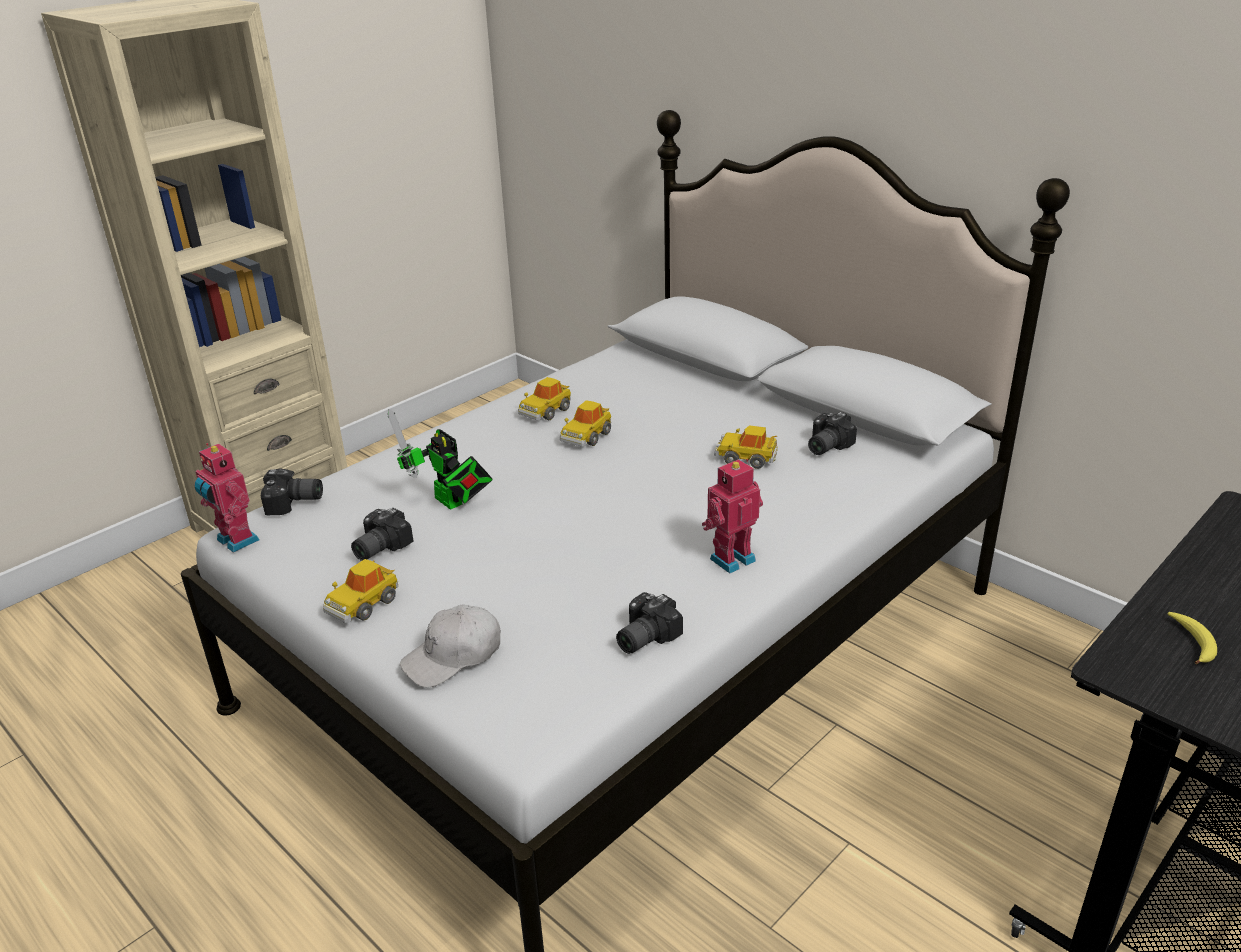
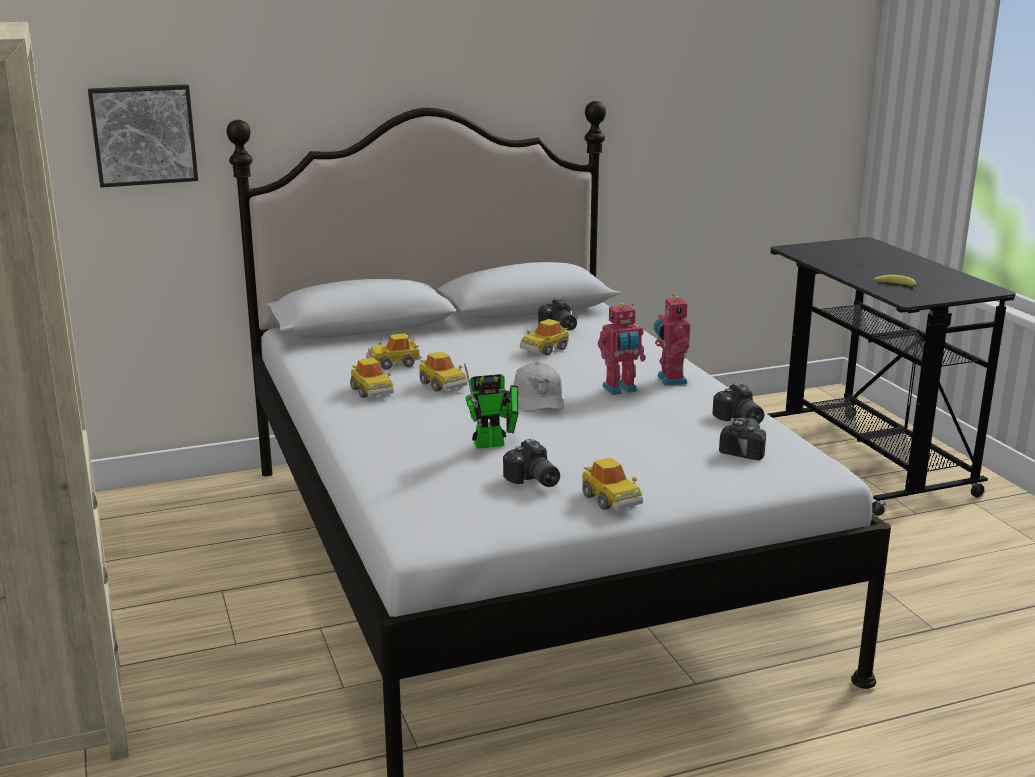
camera: 65 degrees left, 10 degrees down
toy robot [195,443,260,553] -> toy robot moved to [598,303,645,395]
camera [261,468,323,515] -> camera moved to [719,417,766,460]
white cap [400,605,500,688] -> white cap moved to [513,362,564,412]
none -> picture [88,84,198,188]
none -> toy car [366,333,422,370]

